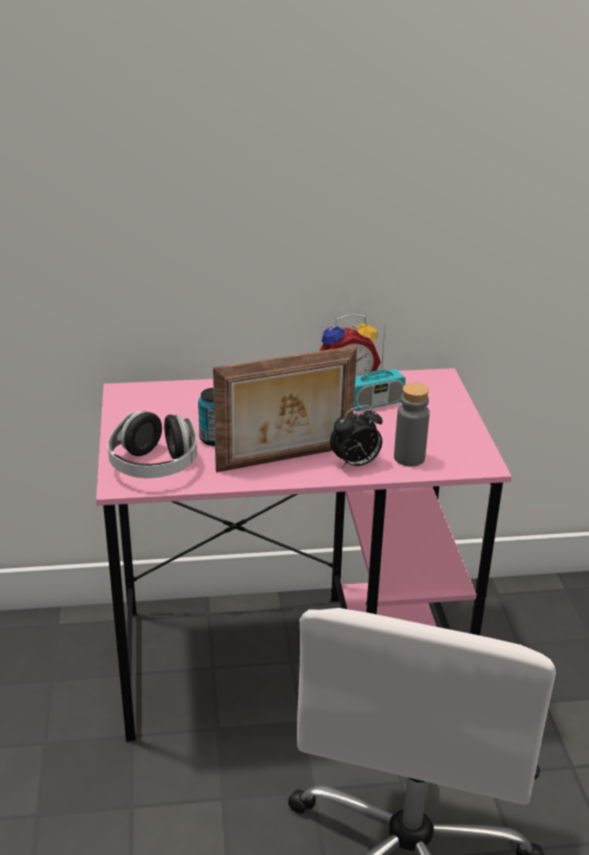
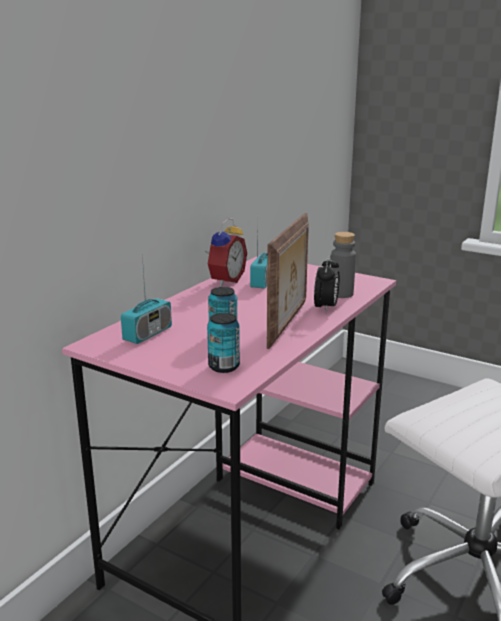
camera: 50 degrees left, 10 degrees down
headphones [108,411,197,478] -> can [207,313,240,373]
none -> radio [121,255,172,344]

